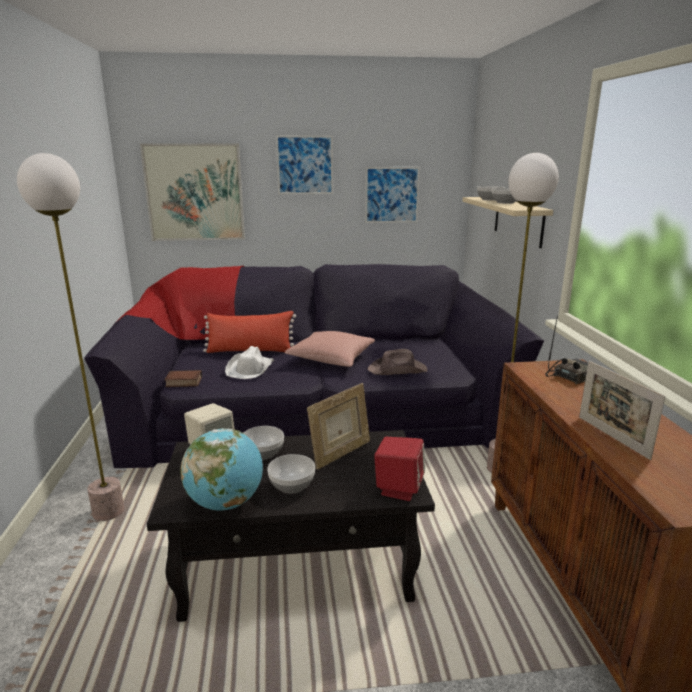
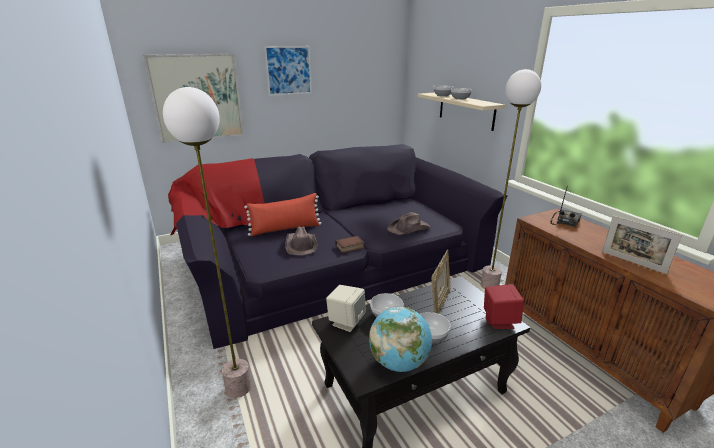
camera: 20 degrees left, 5 degrees up
book [164,370,202,387] -> book moved to [336,236,365,253]
white hat [225,346,274,379] -> brown hat [285,226,318,255]
pink pillow [284,331,375,367] -> none
picture [365,167,420,223] -> none

